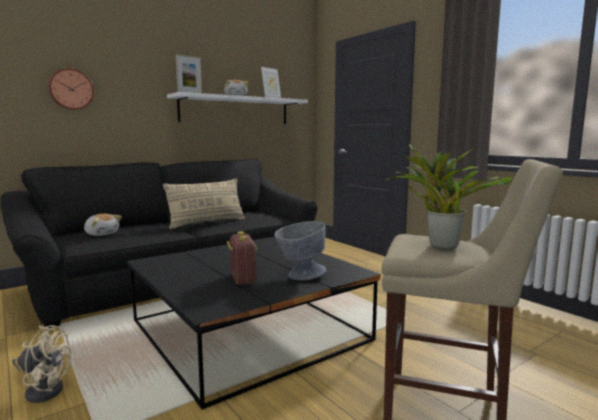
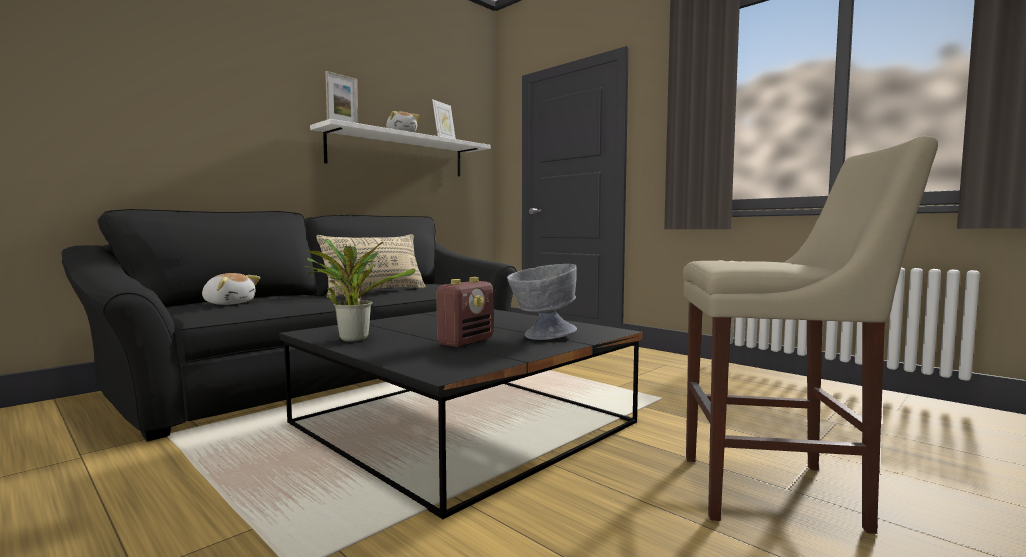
camera: 10 degrees left, 5 degrees down
beige fan [12,326,72,403] -> none
wall clock [48,68,94,110] -> none
radio [227,232,257,285] -> radio turned 60 degrees clockwise [437,277,493,347]
potted plant [386,144,513,250] -> potted plant moved to [305,239,415,342]

